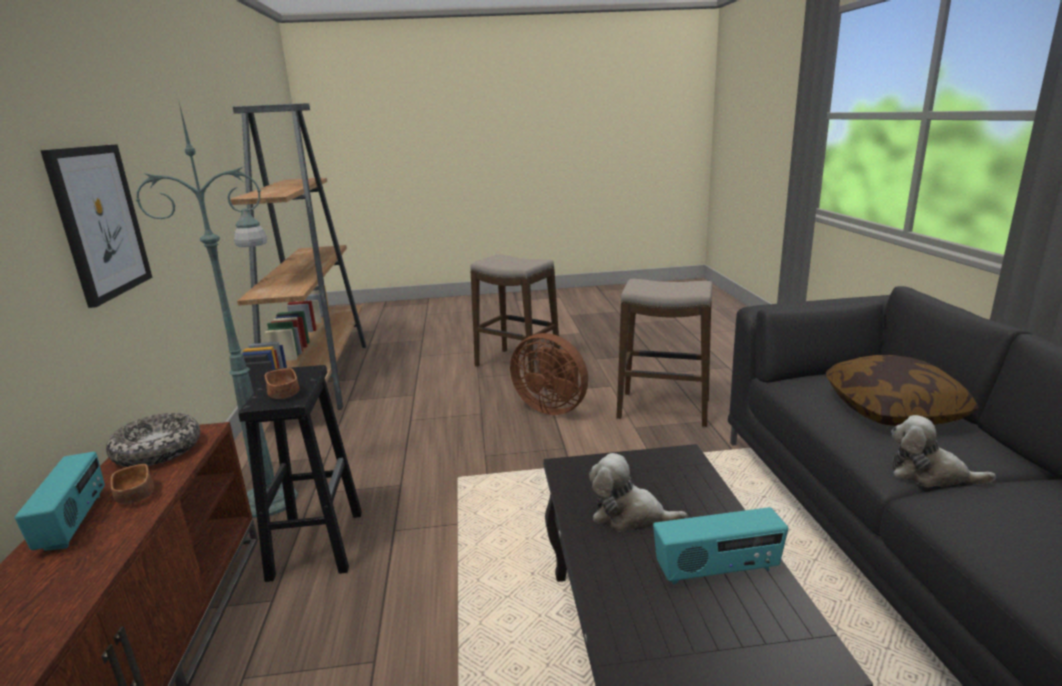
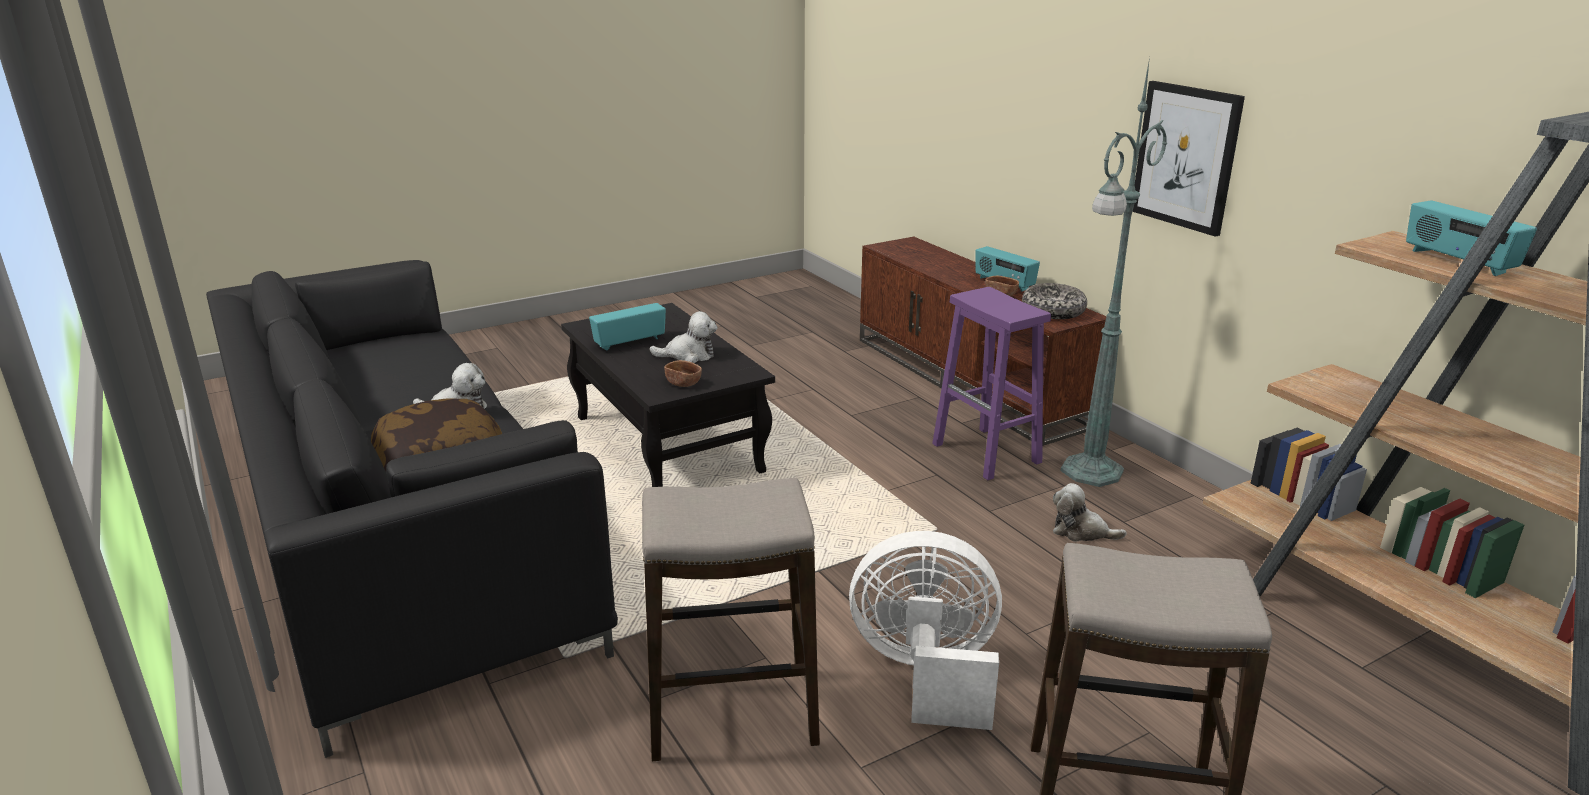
camera: 155 degrees right, 5 degrees up
black stool [239,365,362,582] -> purple stool [932,287,1051,480]
brown bowl [265,368,300,399] -> brown bowl moved to [664,360,702,387]
brown fan [510,333,588,415] -> white fan [849,531,1002,730]
none -> plush toy [1053,483,1127,542]
none -> radio [1406,201,1537,276]

